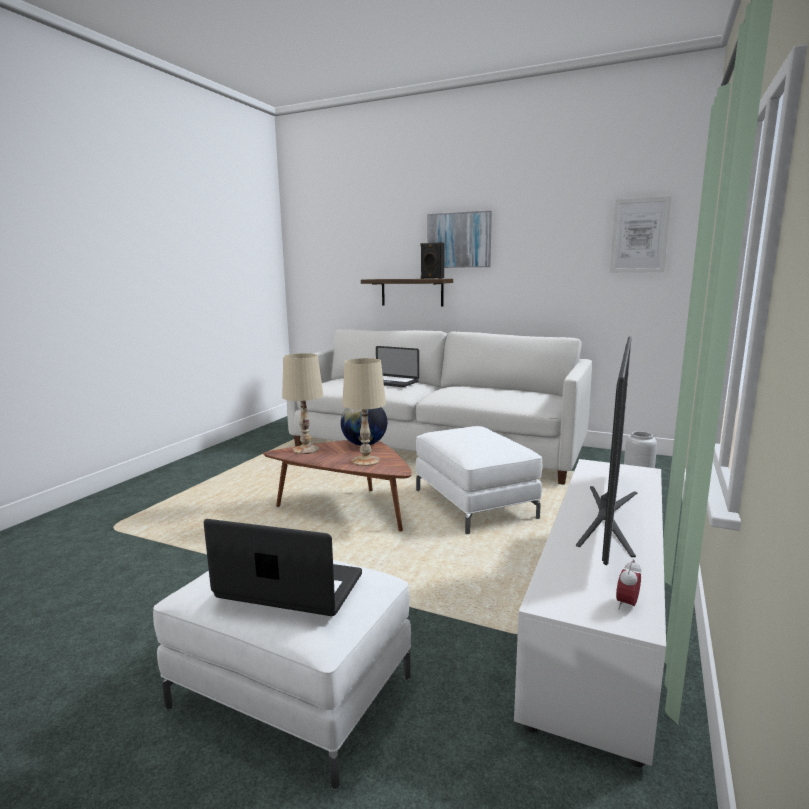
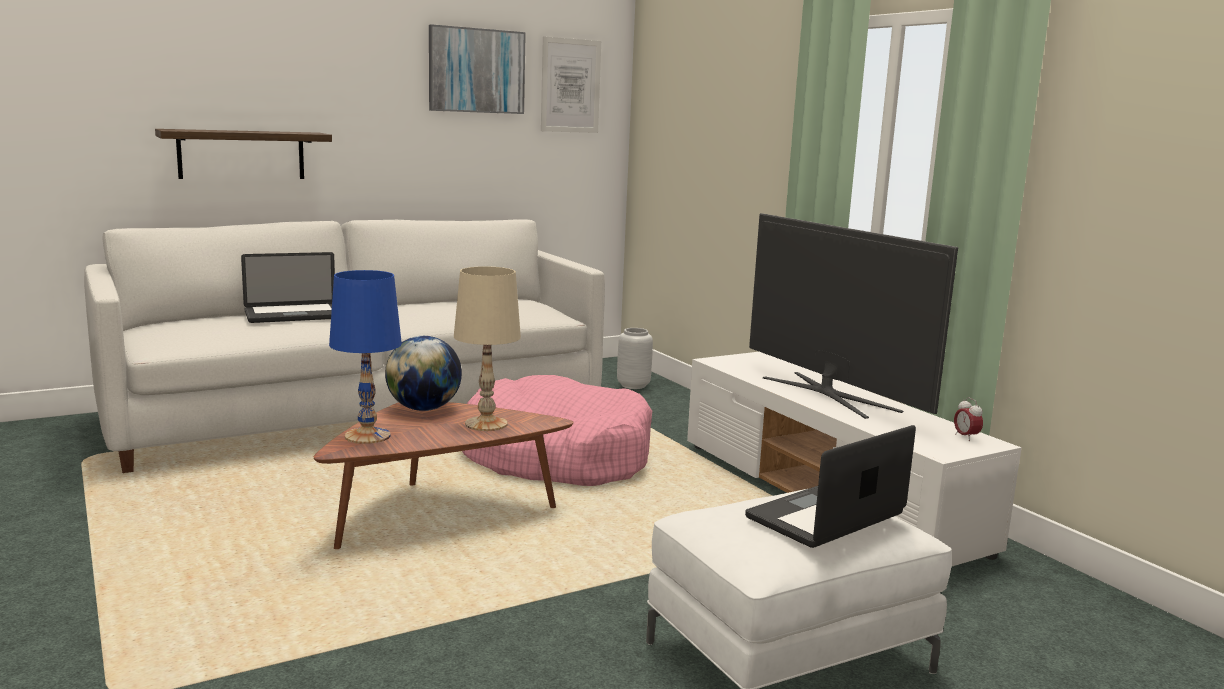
camera: 55 degrees left, 0 degrees up
beige table lamp [282,353,324,454] -> blue table lamp [329,270,402,444]
white ottoman [416,426,542,534] -> pink dog bed [462,375,652,486]
black speaker [421,242,445,279] -> none
picture [427,211,492,268] -> picture moved to [429,24,526,114]

